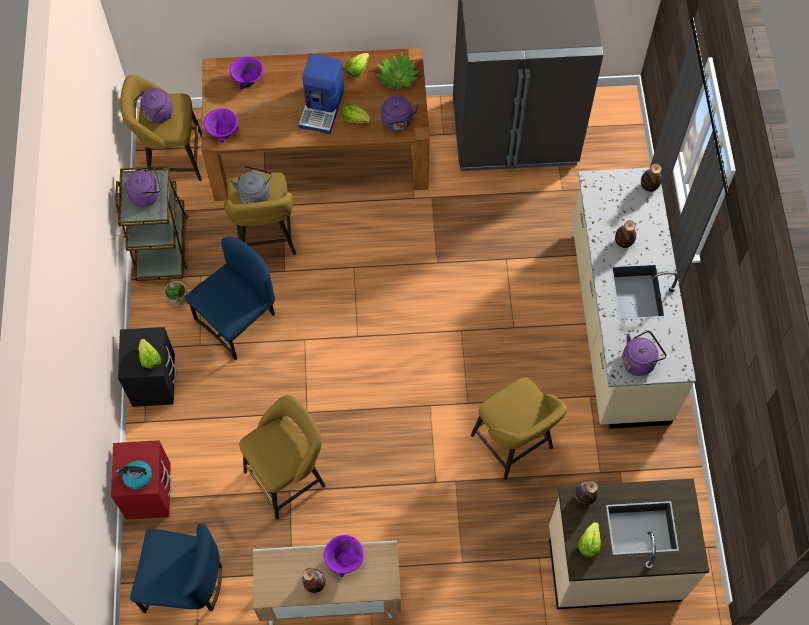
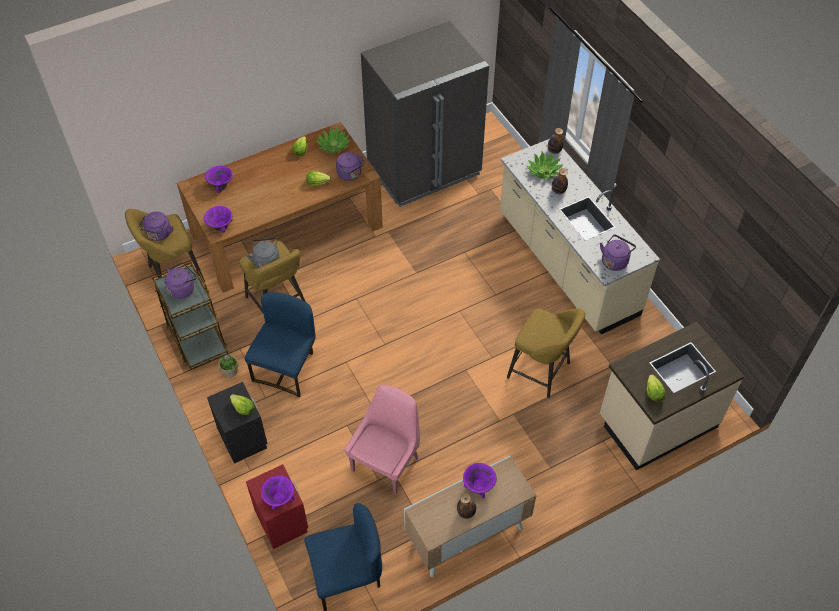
camera: 25 degrees left, 10 degrees down
kettle [116,460,152,489] -> purple bowl [261,476,294,510]
yellow stool [239,395,325,519] -> pink chair [345,384,420,494]
coffee machine [298,54,344,134] -> none
bottle [575,481,598,505] -> none
none -> potted plant [527,151,564,179]

